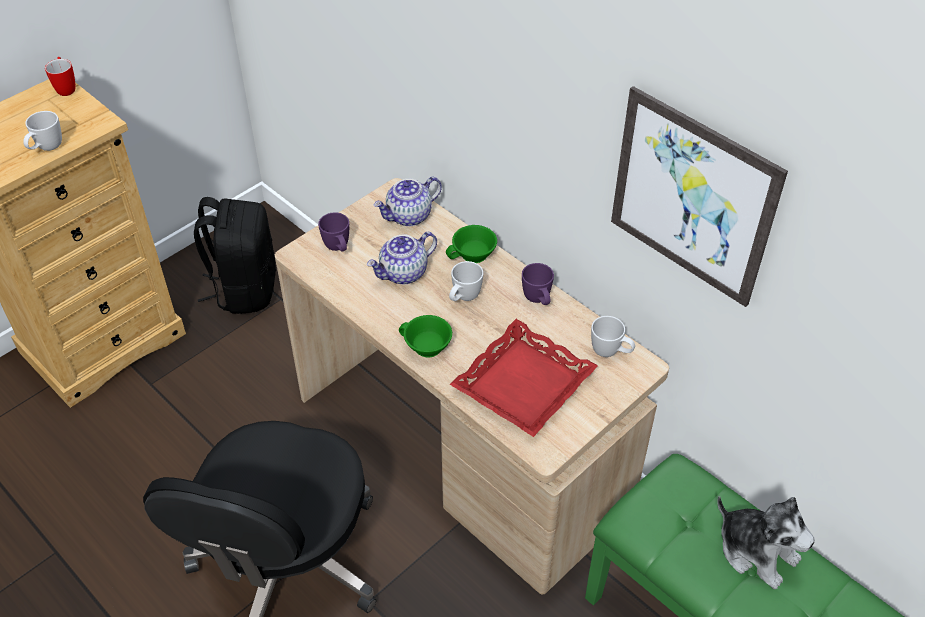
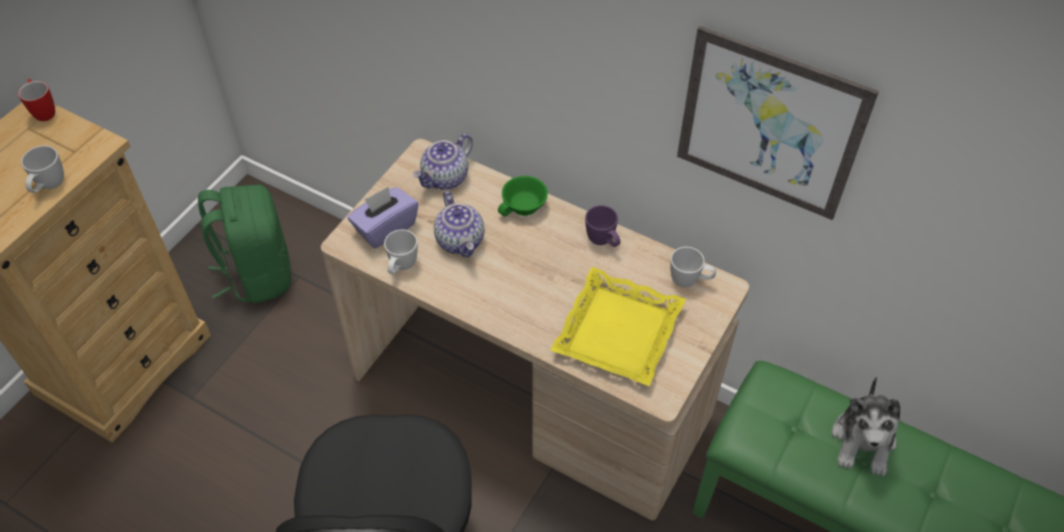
camera: 15 degrees left, 5 degrees up
black backpack [194,197,276,314] -> green backpack [198,185,291,303]
purple mug [318,212,349,251] -> purple tissue box [348,187,418,248]
teapot [367,232,437,284] -> teapot turned 60 degrees counterclockwise [434,191,485,258]
green cup [399,315,452,357] -> none
white mug [449,261,483,301] -> white mug moved to [384,229,418,274]
red tray [450,319,598,437] -> yellow tray [551,267,686,386]
plush toy [718,496,815,589] -> plush toy turned 75 degrees clockwise [832,376,900,476]

